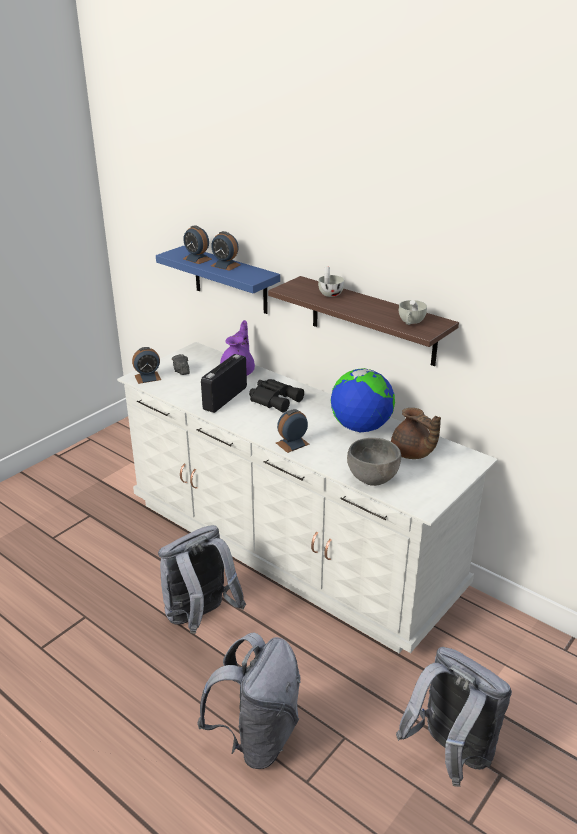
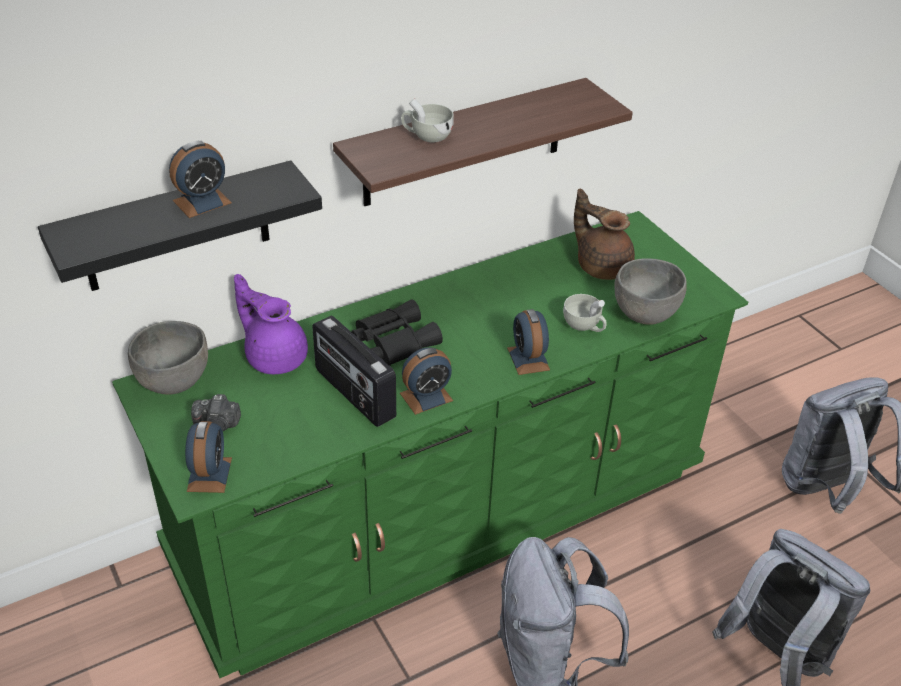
camera: 70 degrees left, 10 degrees up
white dresser [117,342,497,653] -> green dresser [112,211,748,678]
blue shelf [156,246,280,314] -> black shelf [38,160,322,291]
alarm clock [183,225,212,264] -> alarm clock moved to [400,347,453,415]
globe [331,368,395,432] -> none
brown teapot [391,408,441,459] -> brown teapot turned 120 degrees counterclockwise [574,188,635,280]
white cup [399,300,427,325] -> white cup moved to [563,294,607,332]
none -> grey bowl [128,321,208,395]

